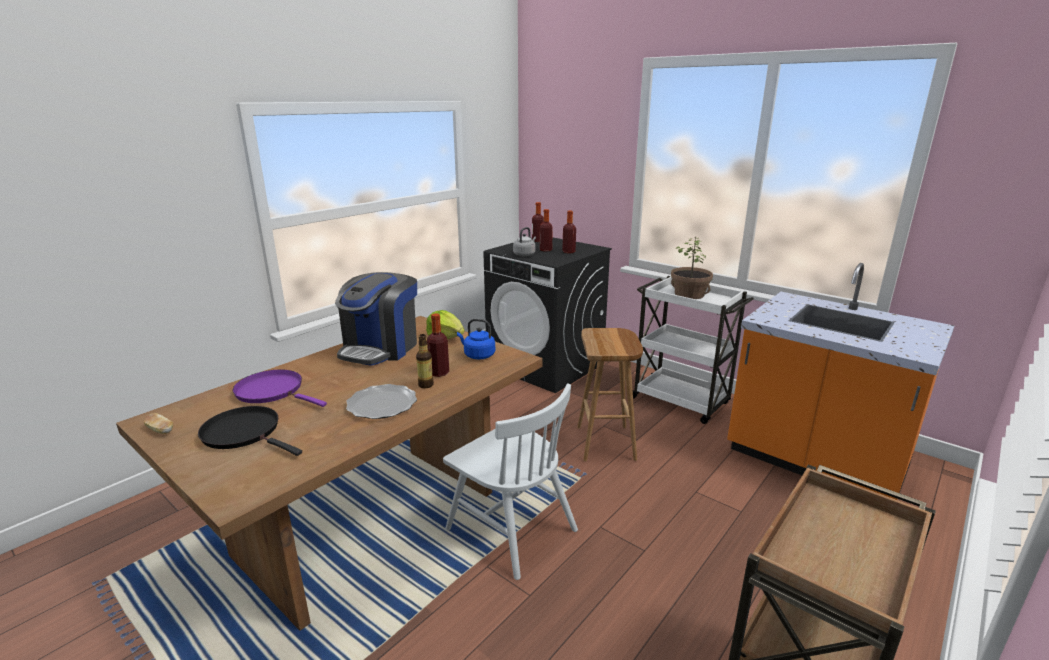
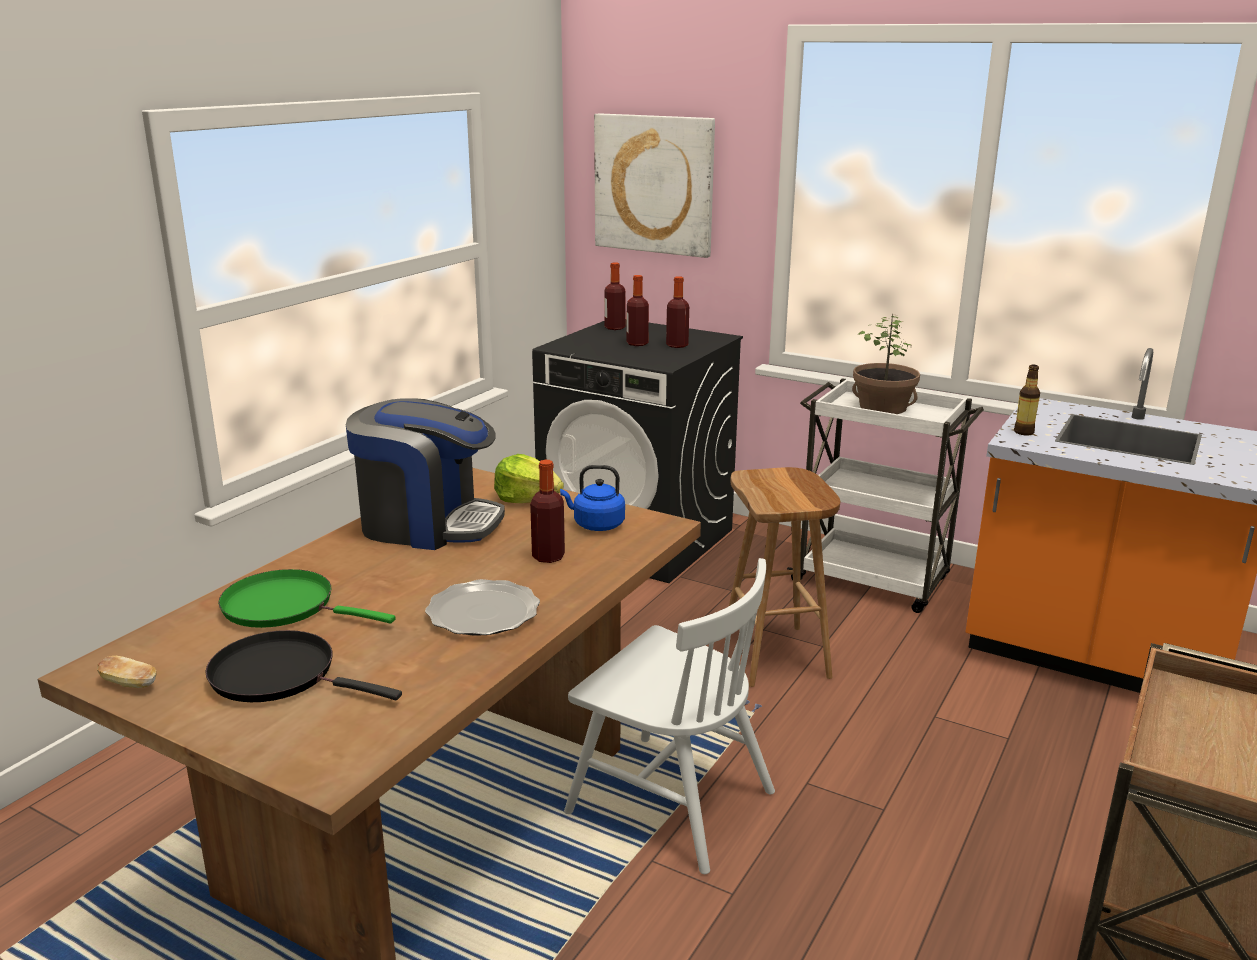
camera: 10 degrees left, 0 degrees up
purple frying pan [233,370,327,407] -> green frying pan [218,569,396,628]
coffee machine [335,272,417,366] -> coffee machine turned 90 degrees counterclockwise [346,398,505,550]
bottle [416,334,434,388] -> bottle moved to [1014,365,1040,435]
grey kettle [513,227,536,256] -> none
none -> picture [594,113,715,258]

